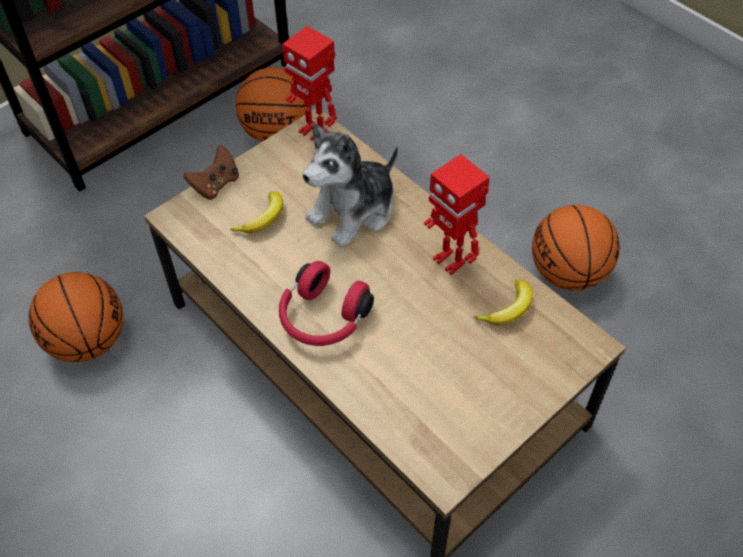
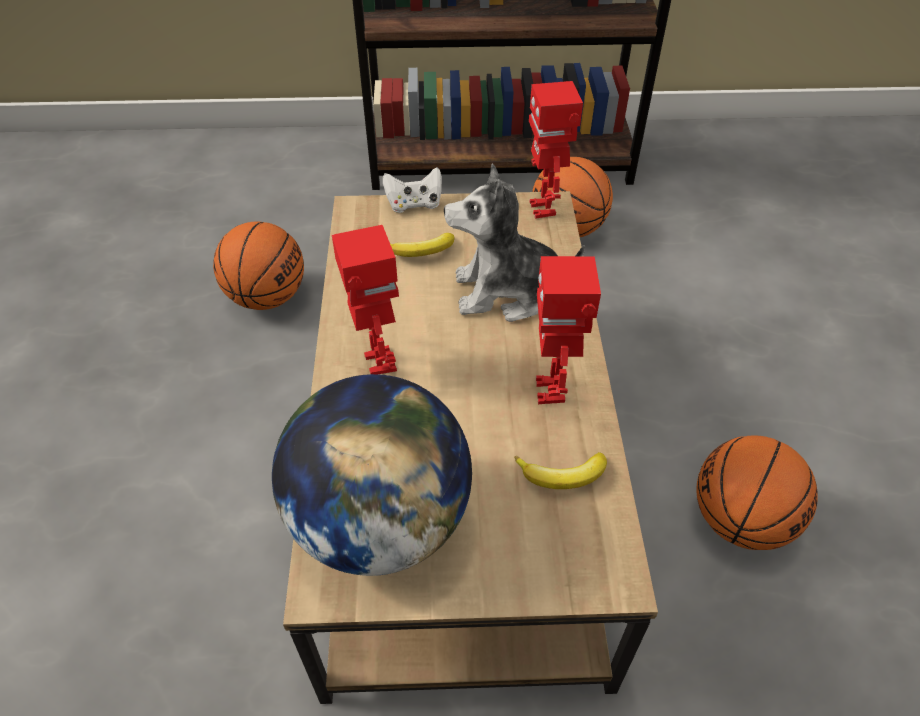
camera: 40 degrees right, 5 degrees down
brown game controller [184,145,239,200] -> white game controller [383,168,442,213]
red headphones [279,261,374,346] -> toy robot [332,225,399,374]
none -> globe [272,374,472,576]

